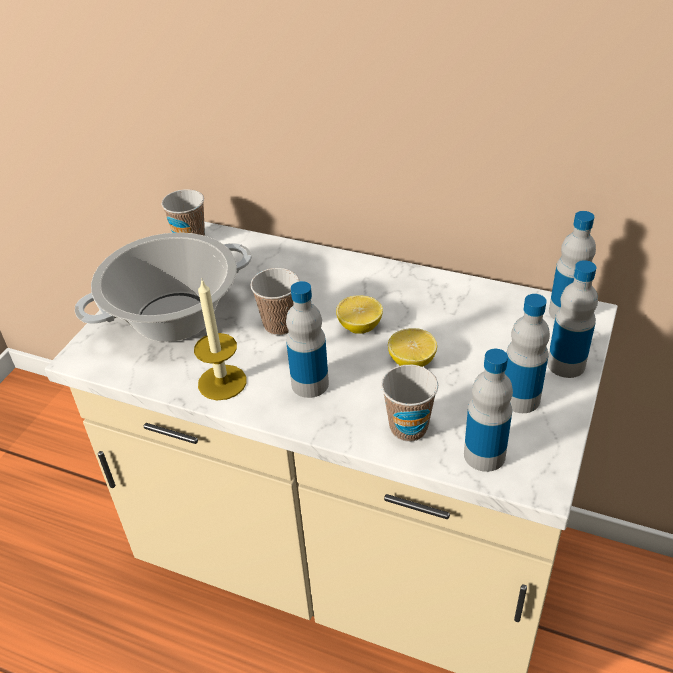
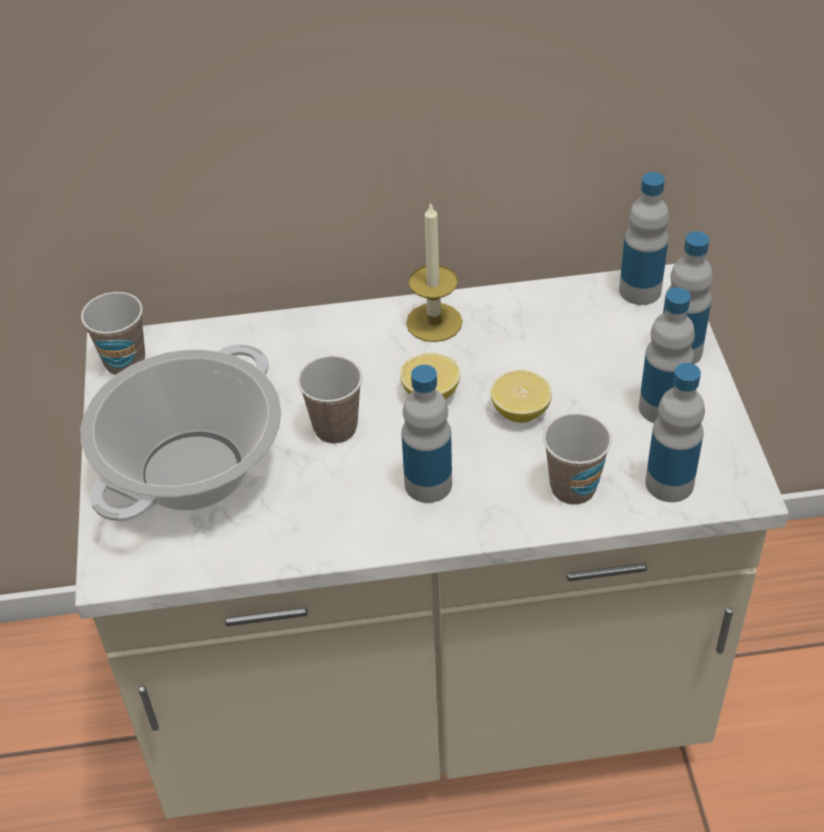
camera: 30 degrees left, 5 degrees up
candle [194,280,246,400] -> candle moved to [406,201,463,342]

